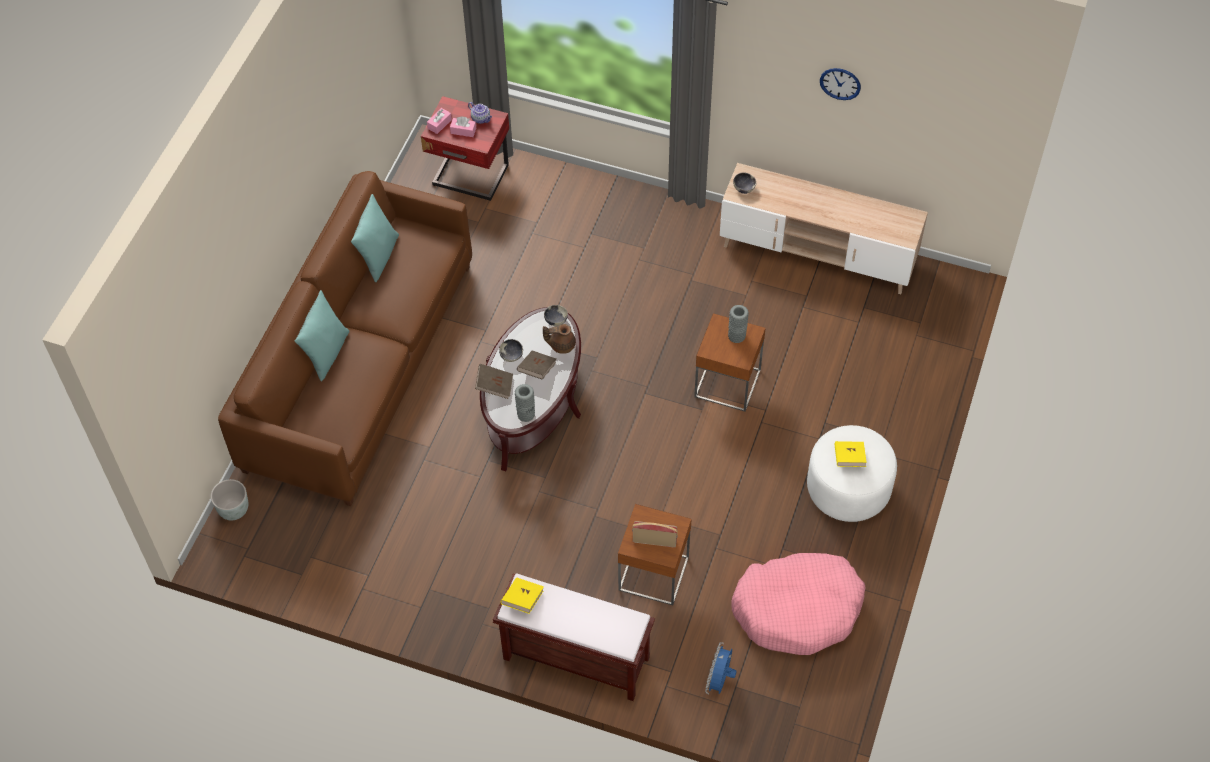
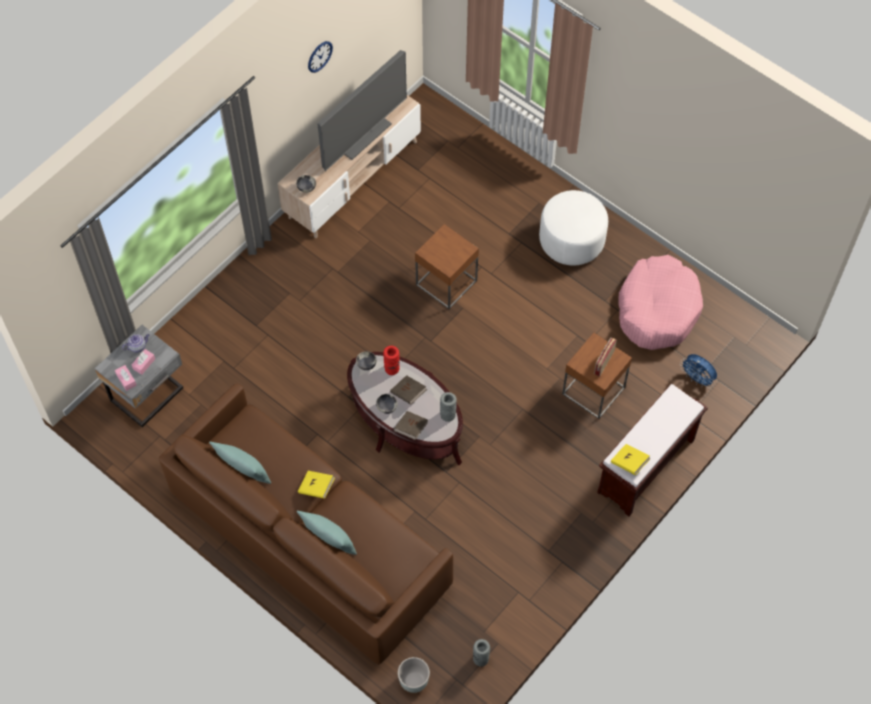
camera: 70 degrees left, 5 degrees up
red nightstand [421,96,509,201] -> grey nightstand [95,325,183,427]
brown teapot [543,324,576,354] -> red vase [383,346,400,375]
grey vase [728,305,749,343] -> grey vase moved to [473,639,490,667]
yellow book [834,441,867,467] -> yellow book moved to [298,471,335,499]
none -> television [317,50,407,171]

